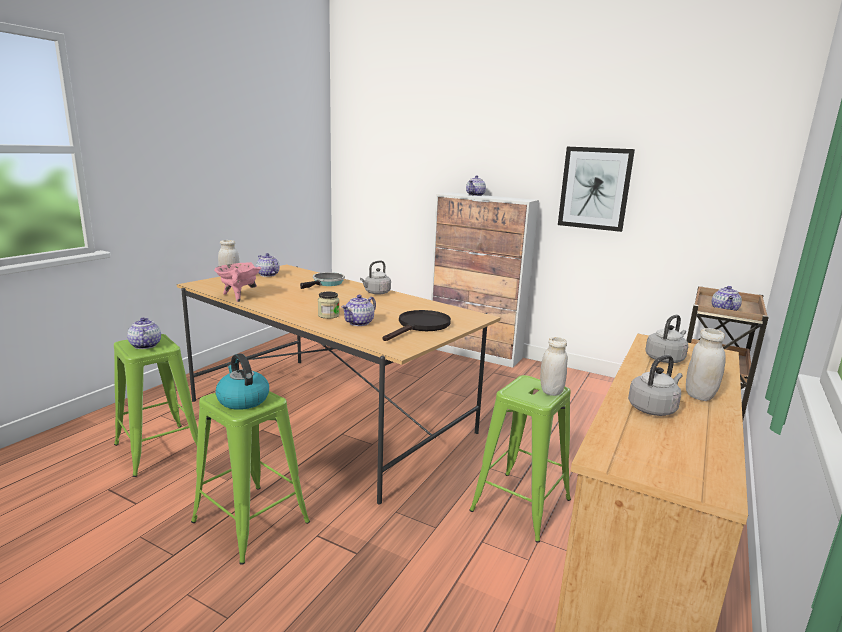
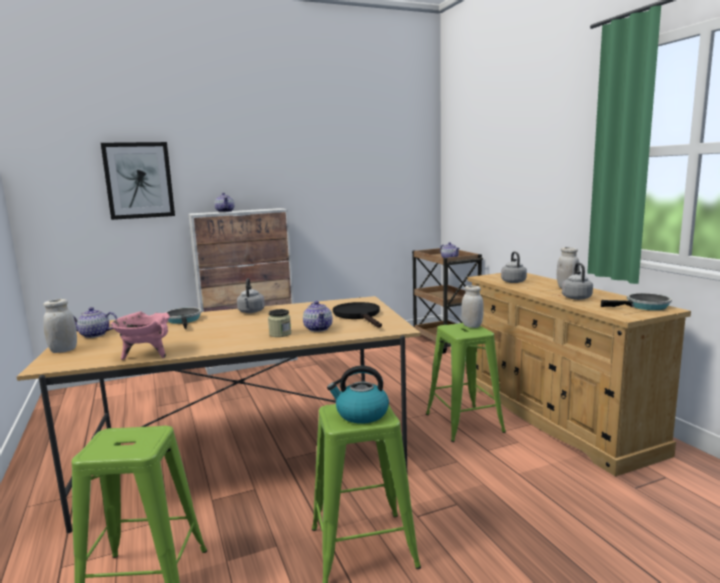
camera: 50 degrees left, 5 degrees down
teapot [127,318,161,349] -> none
picture [558,147,635,232] -> picture moved to [101,142,175,220]
none -> frying pan [601,293,672,310]

